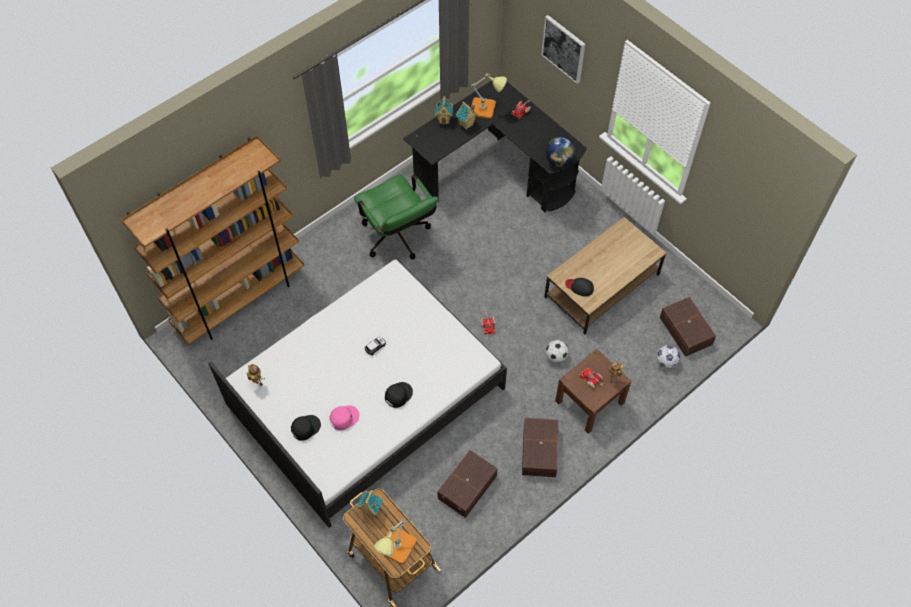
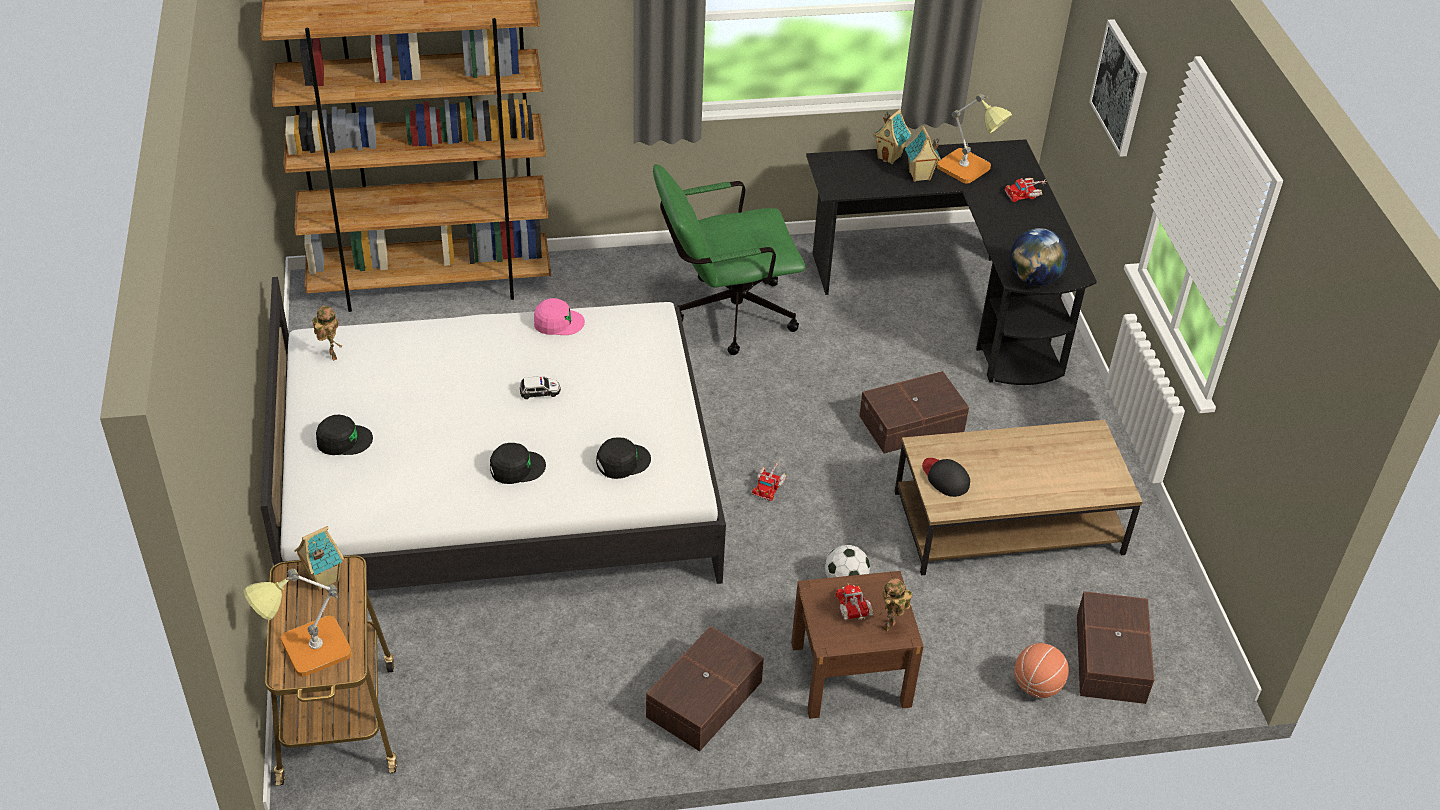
camera: 30 degrees right, 15 degrees down
pink cap [330,406,360,430] -> pink cap moved to [534,298,585,335]
green office chair [354,174,439,260] -> green office chair turned 75 degrees clockwise [653,164,805,355]
brown storage box [437,450,497,518] -> brown storage box moved to [859,371,969,454]
football [656,345,680,368] -> basketball [1014,643,1069,698]
none -> black cap [596,437,651,479]

